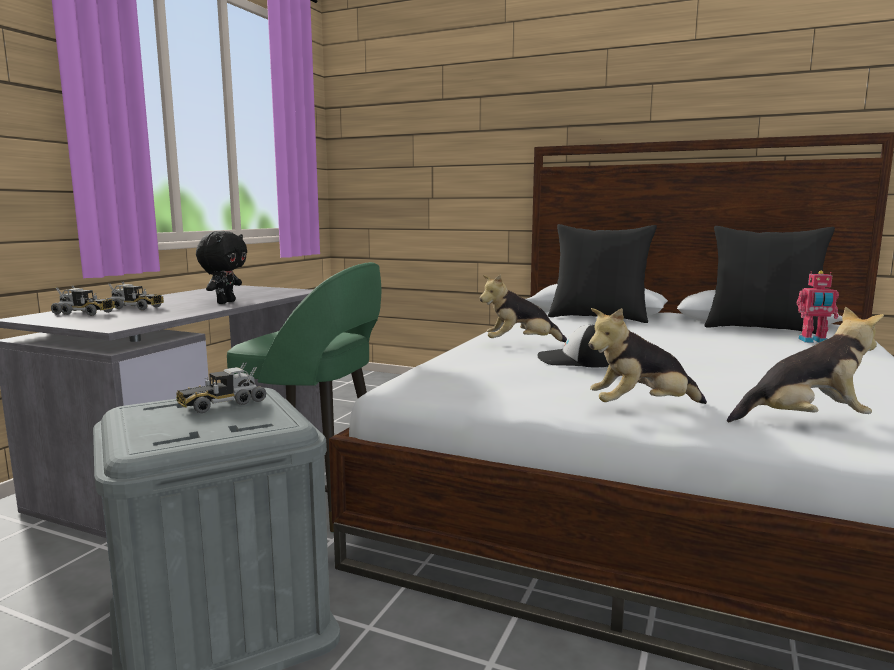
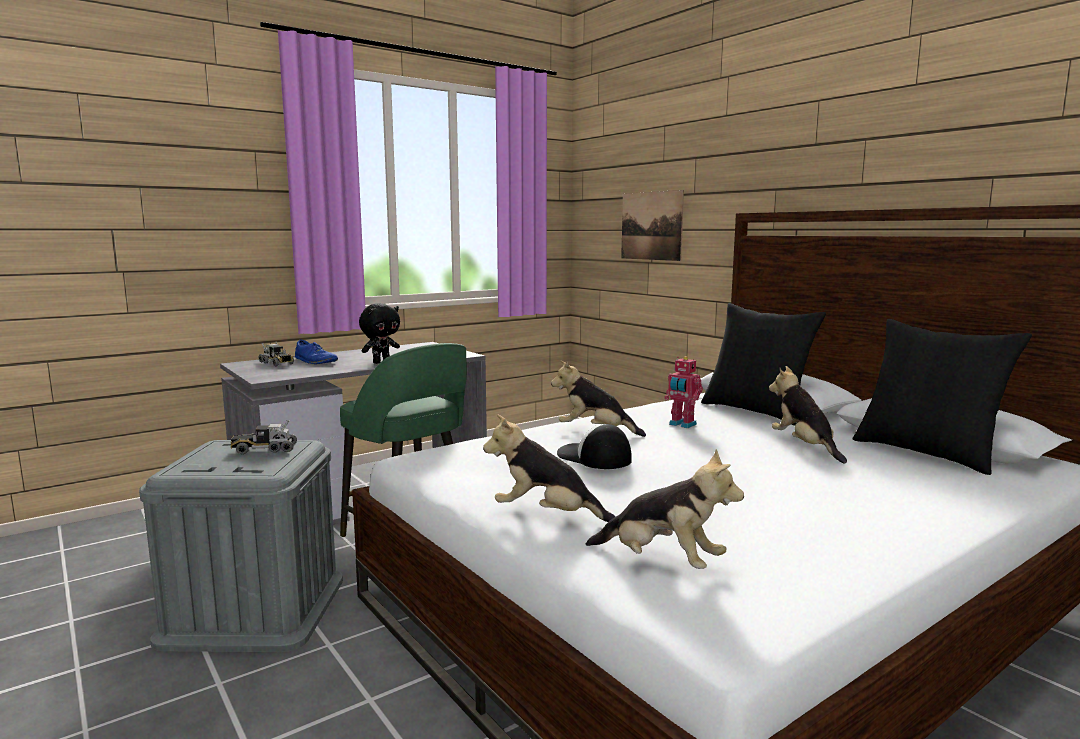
camera: 30 degrees right, 0 degrees up
toy truck [106,282,164,310] -> blue shoe [295,339,338,364]
toy robot [797,271,839,343] -> toy robot moved to [665,356,703,428]
none -> picture [621,190,684,261]
none -> plush toy [769,366,847,463]

